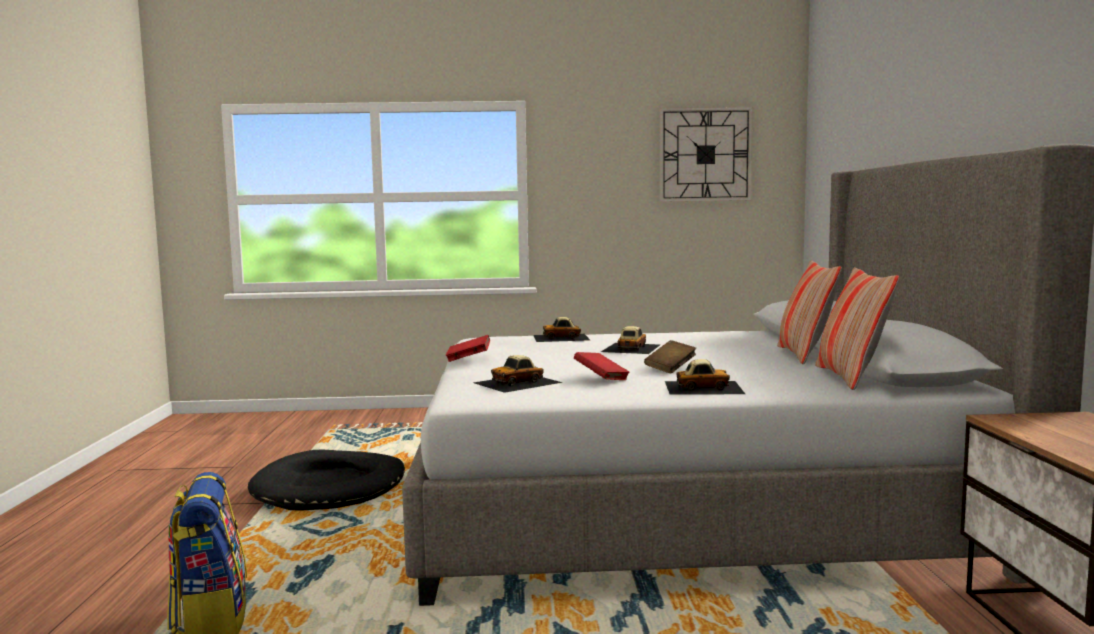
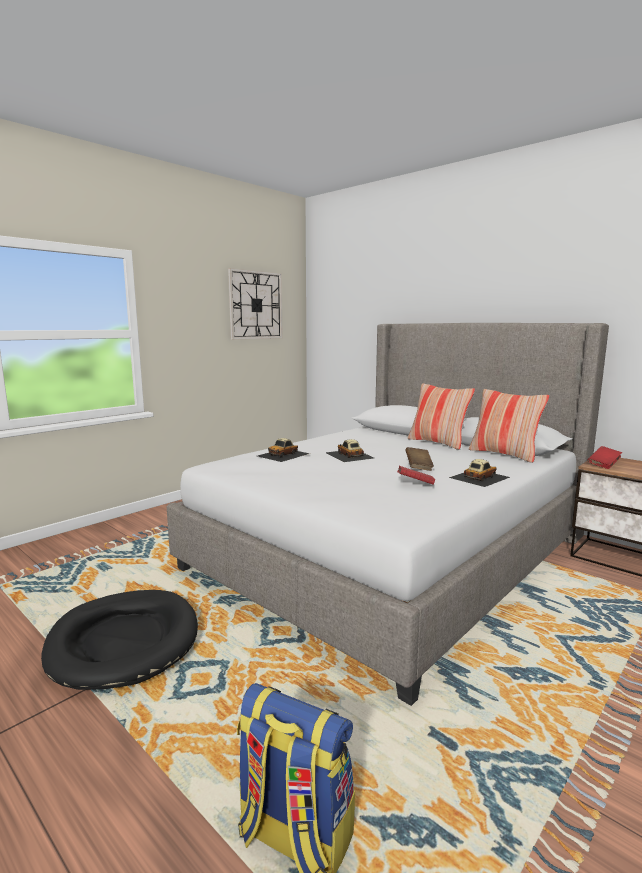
camera: 45 degrees left, 5 degrees up
red book [446,335,490,362] -> red book moved to [587,446,622,469]
toy car [474,355,563,393] -> none

